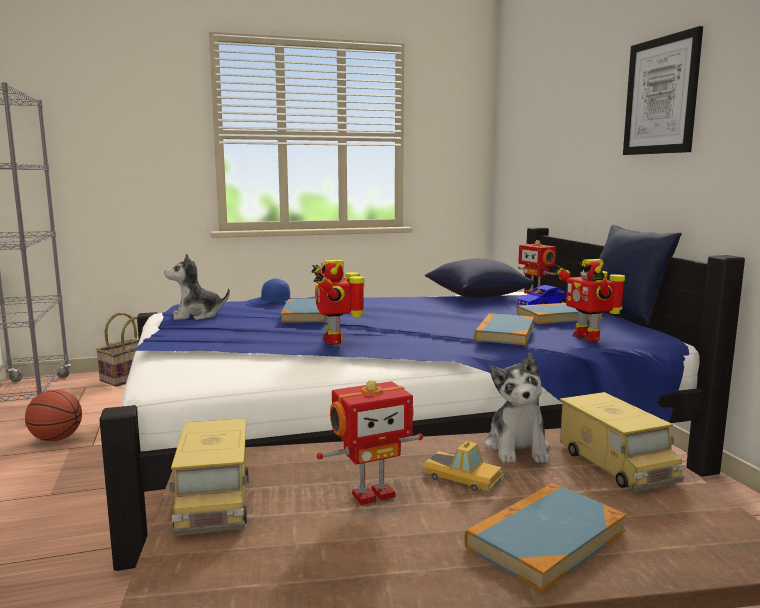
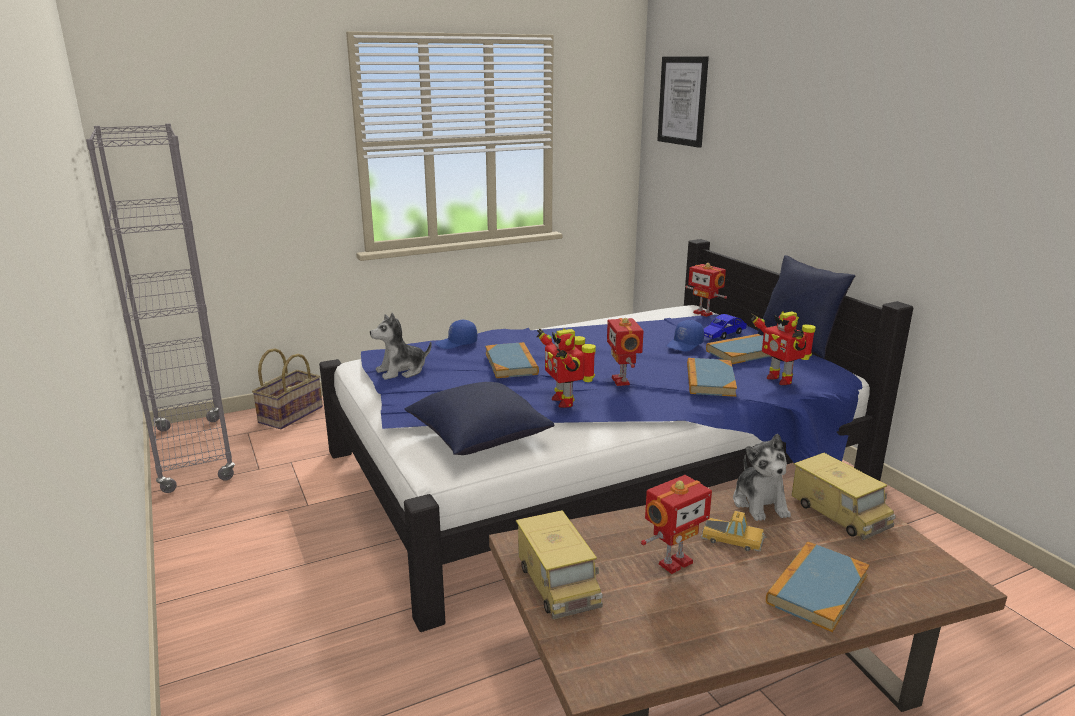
camera: 10 degrees left, 10 degrees up
basketball [25,390,82,441] -> none
blue pillow [425,258,534,298] -> blue pillow moved to [405,382,555,455]
picture [623,26,703,155] -> picture moved to [657,56,709,148]
none -> toy robot [607,318,644,386]
none -> blue cap [667,320,704,352]

